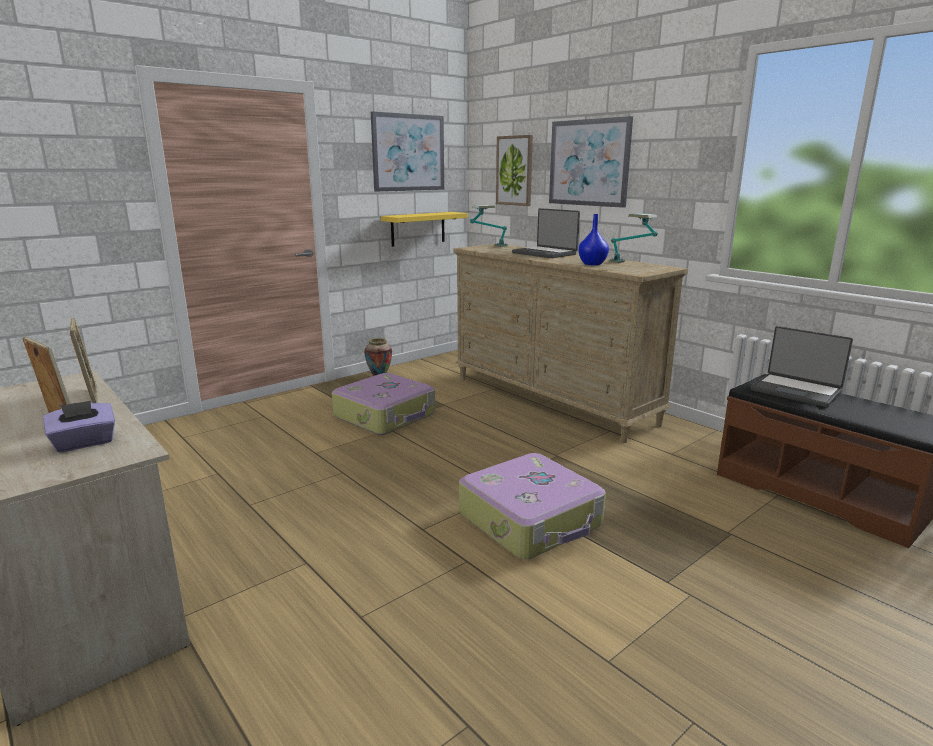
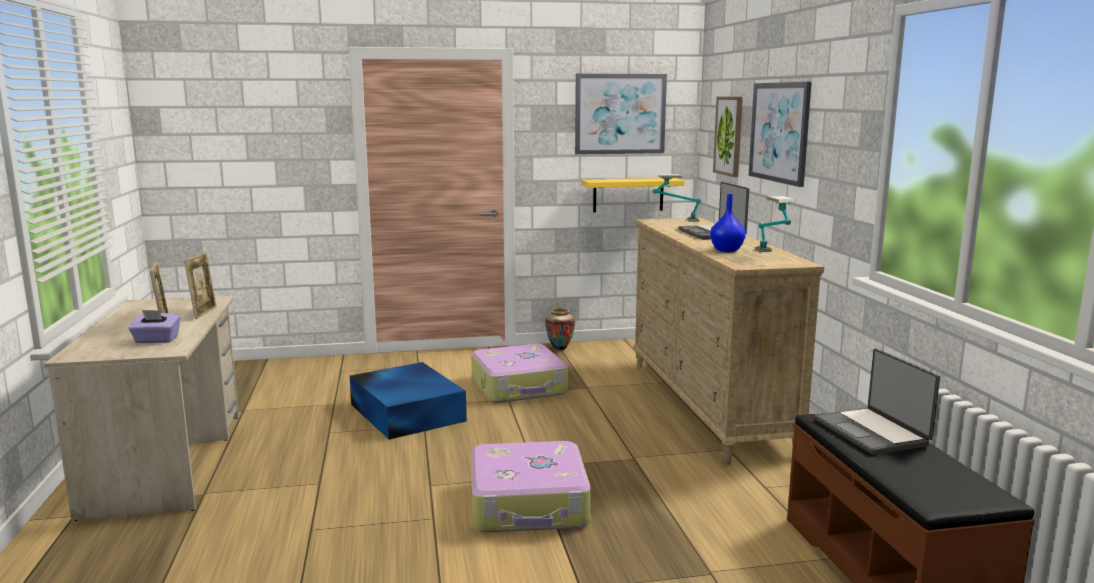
camera: 30 degrees right, 5 degrees down
none -> blue storage box [350,362,467,440]

